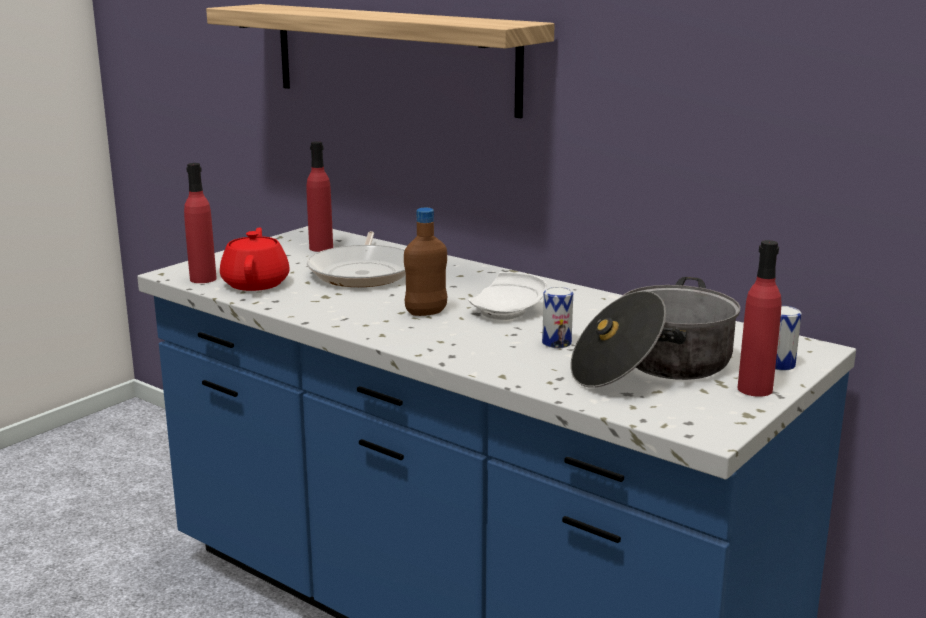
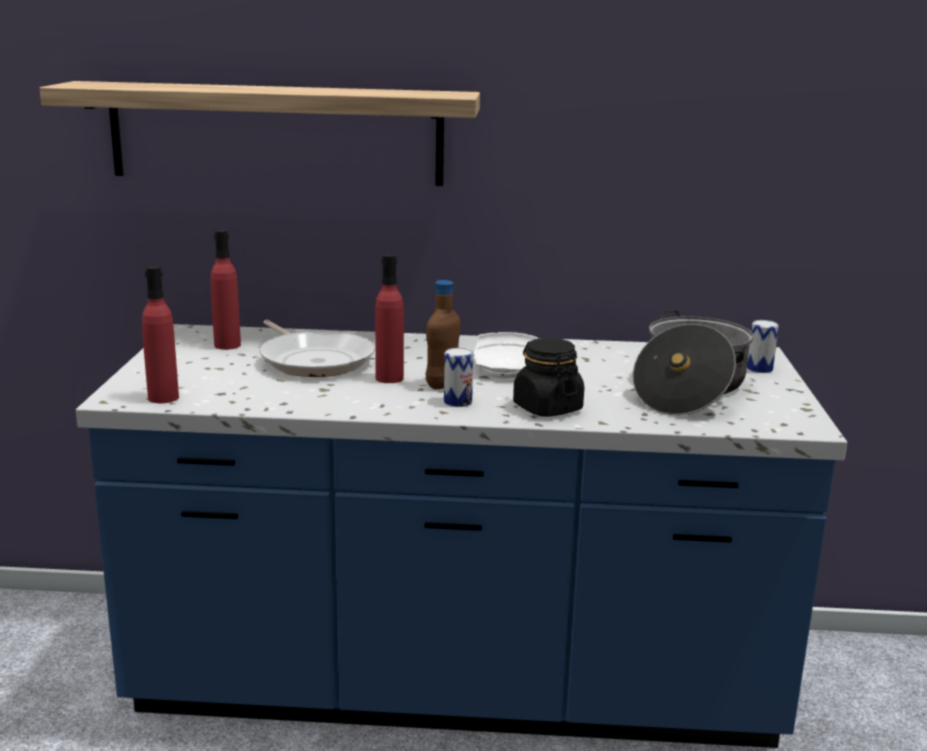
camera: 35 degrees left, 0 degrees up
red teapot [220,227,290,291] -> none
can [542,287,573,348] -> can moved to [444,348,473,407]
red bottle [737,240,782,397] -> red bottle moved to [375,254,404,383]
none -> black jar [513,338,584,417]

